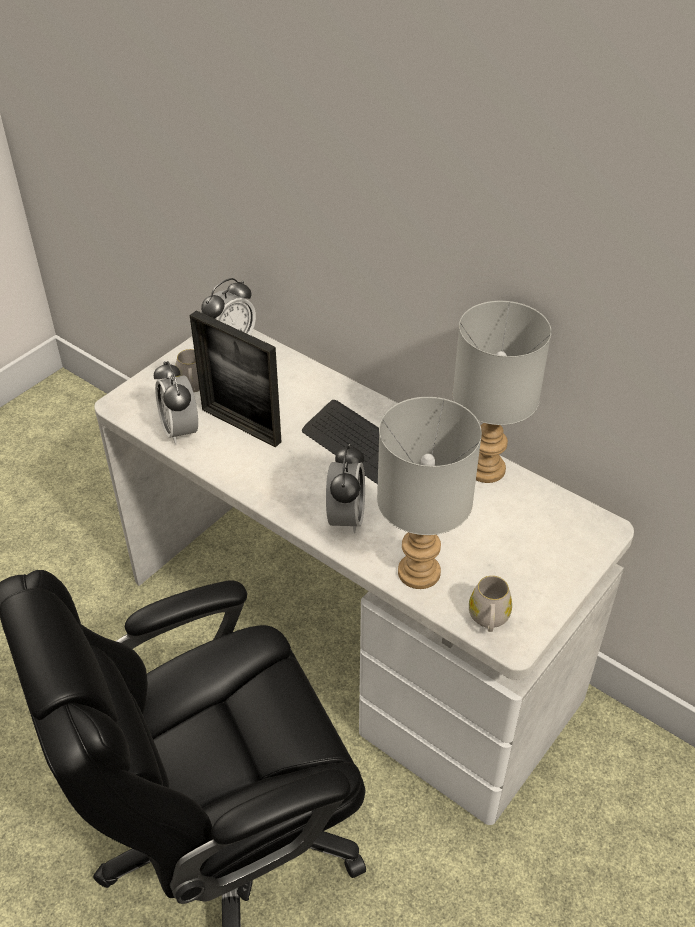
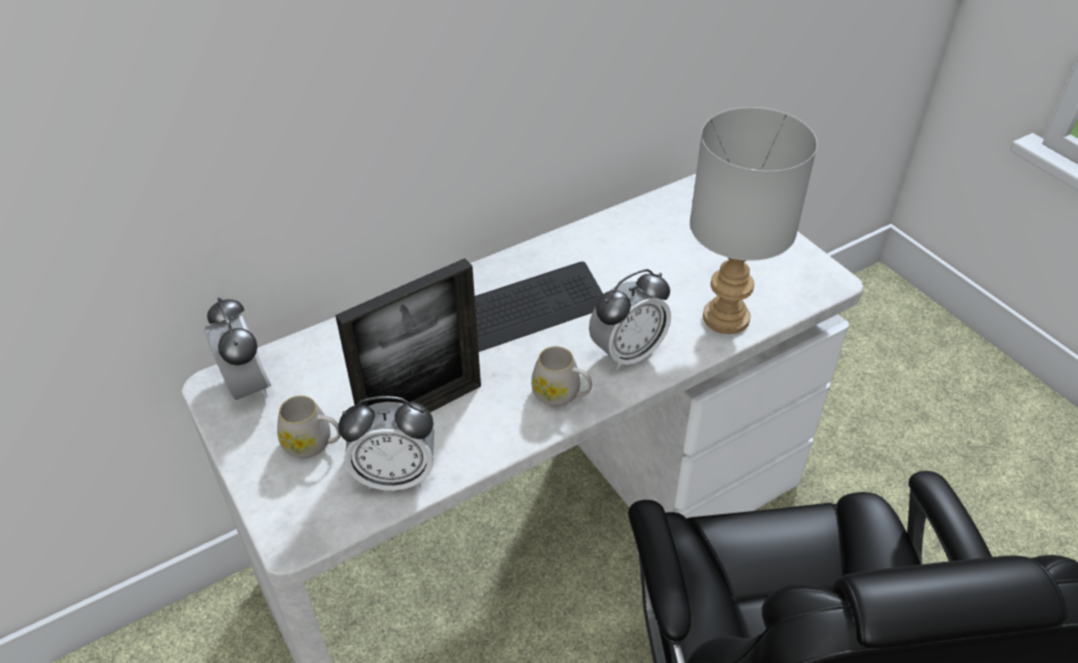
camera: 70 degrees left, 0 degrees up
alarm clock [326,444,365,533] -> alarm clock turned 120 degrees clockwise [589,269,671,370]
grey table lamp [453,301,551,483] -> none
white mug [469,576,512,632] -> white mug moved to [531,346,592,407]

